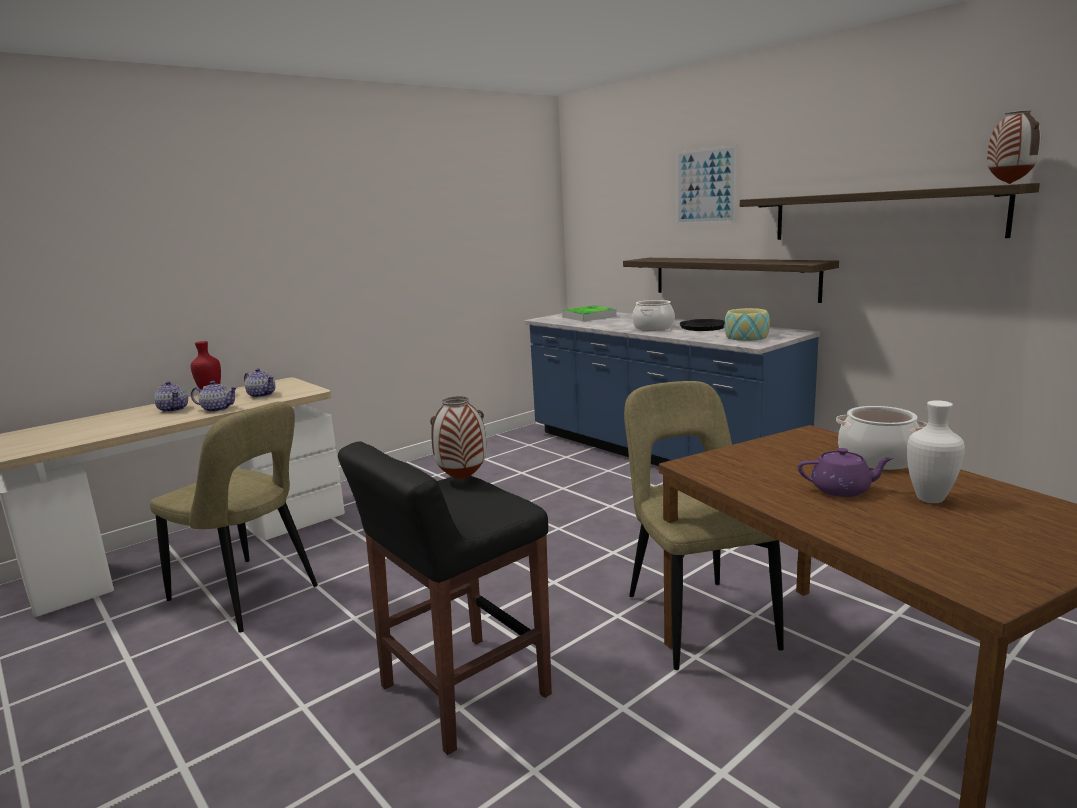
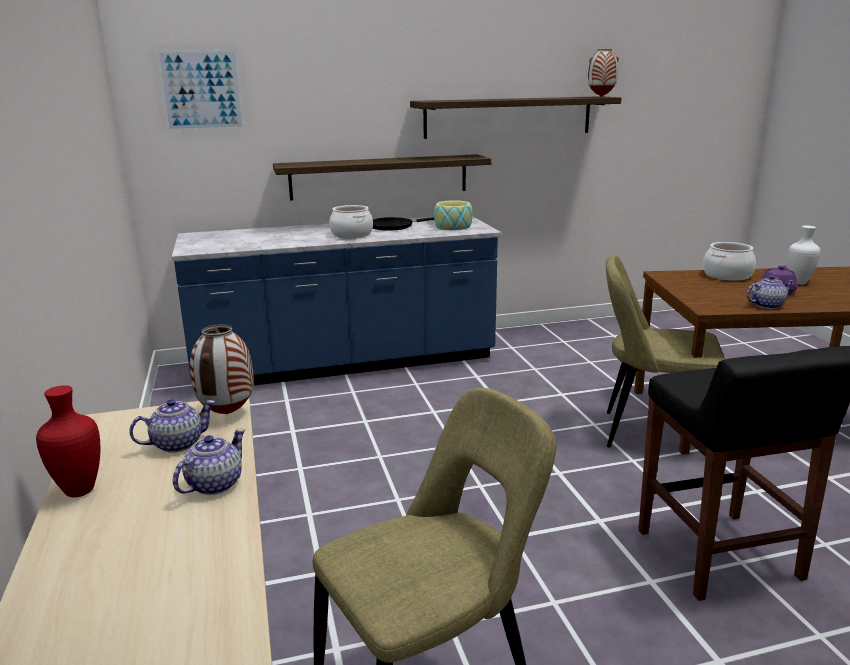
camera: 65 degrees left, 5 degrees up
teapot [154,381,188,413] -> teapot moved to [746,275,794,309]
vase [430,396,487,480] -> vase moved to [190,324,254,414]
tray [562,306,617,322] -> none
picture [676,145,737,225] -> picture moved to [156,50,245,132]

